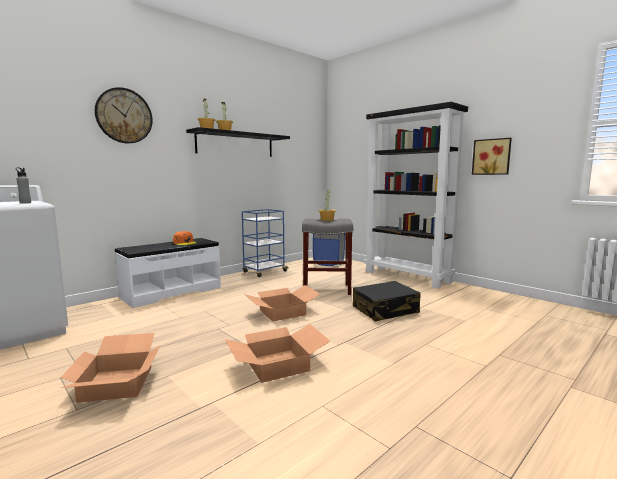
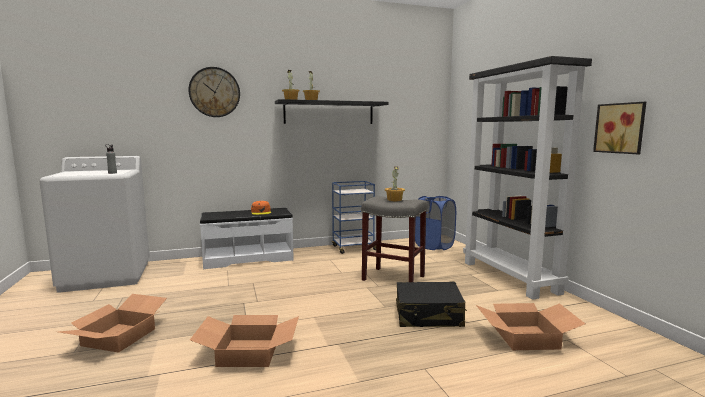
camera: 25 degrees right, 0 degrees up
cardboard box [245,285,320,322] -> cardboard box moved to [476,303,585,350]

